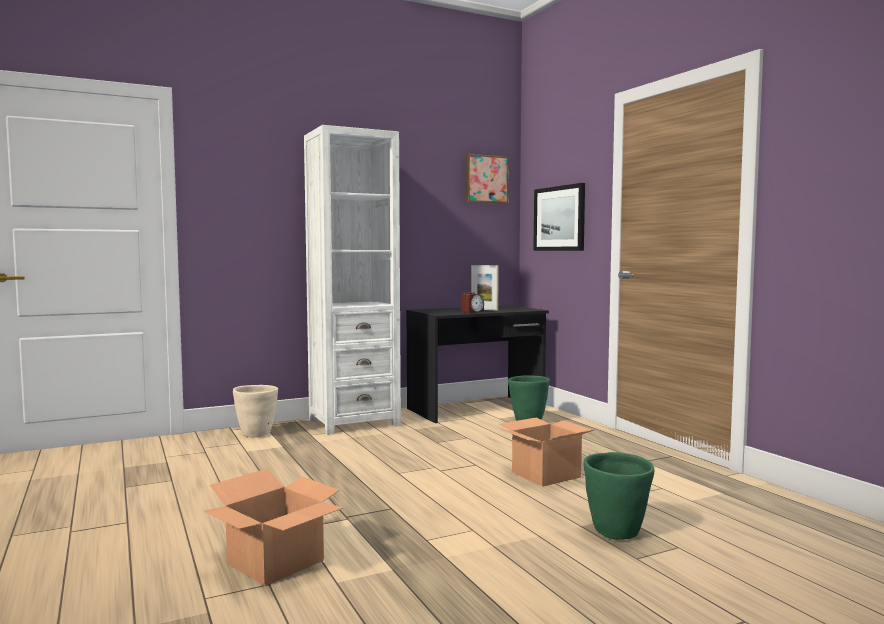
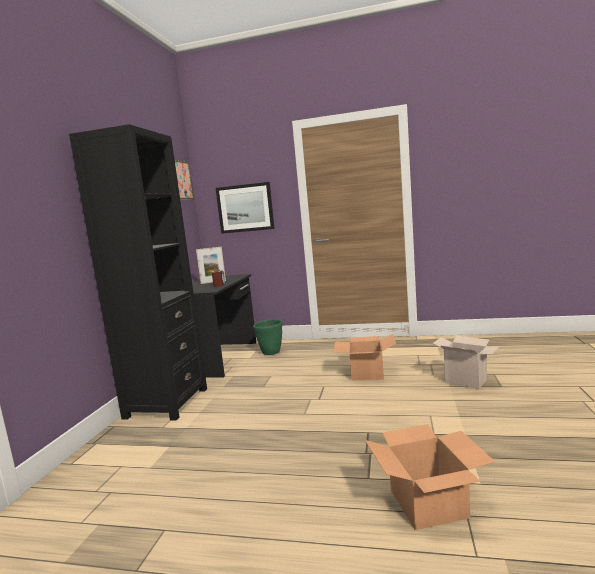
camera: 50 degrees left, 5 degrees up
beige planter [233,385,278,438] -> none
white bookcase [304,125,401,435] -> black bookcase [69,124,207,421]
green planter [583,452,654,540] -> cardboard box [433,336,499,389]

